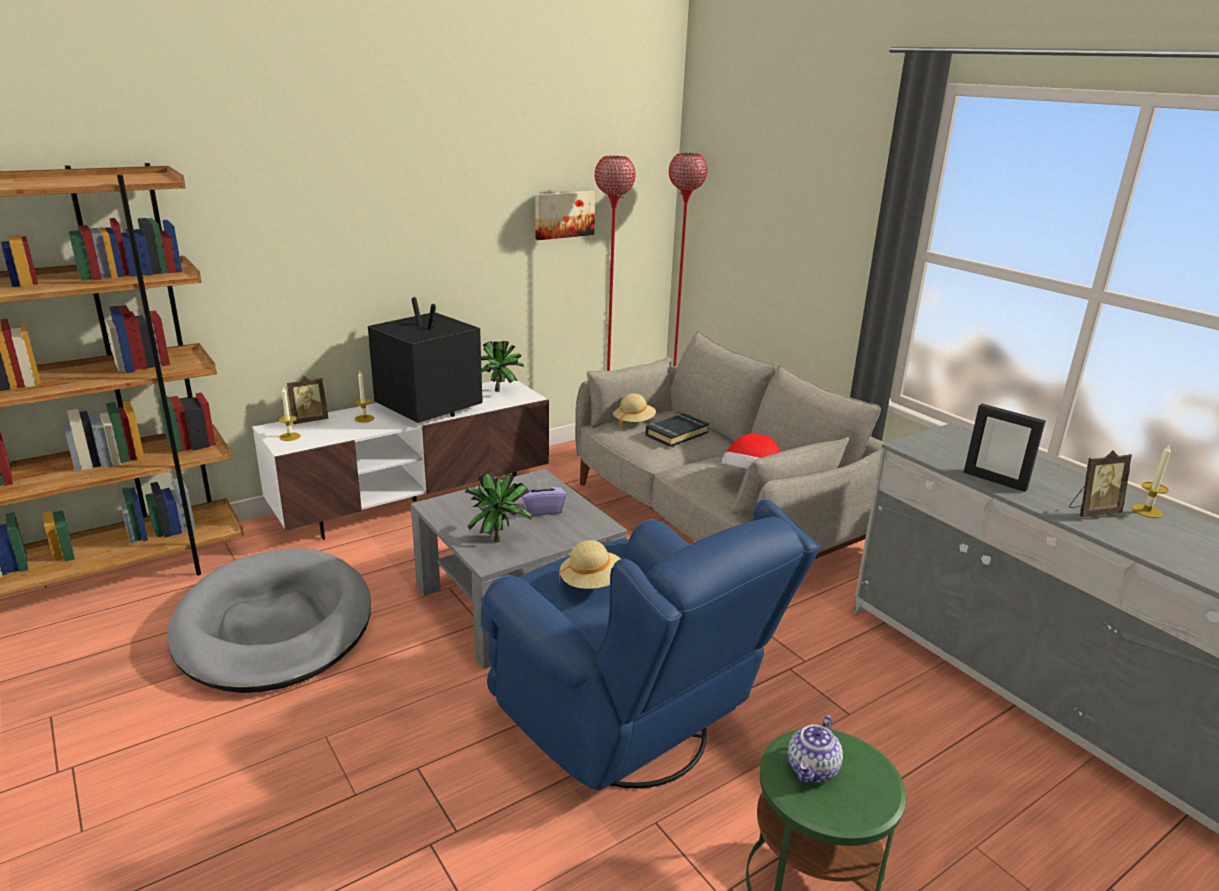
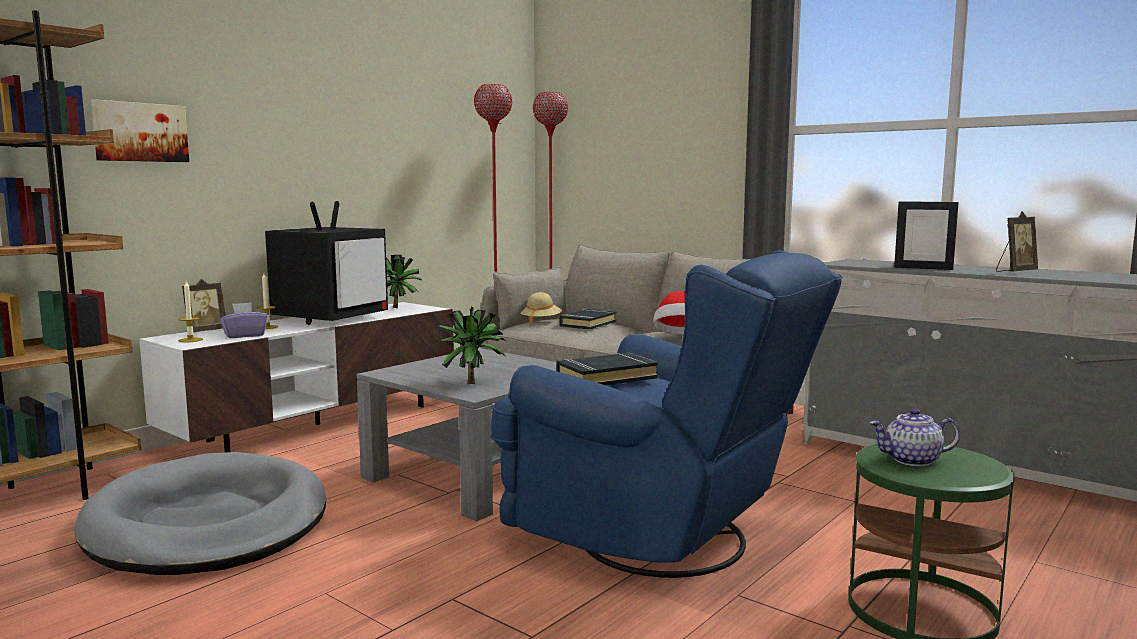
camera: 15 degrees left, 15 degrees down
television [368,297,483,423] -> television turned 90 degrees clockwise [265,201,388,325]
purple tissue box [522,478,567,516] -> purple tissue box moved to [220,302,268,338]
picture [535,191,595,240] -> picture moved to [91,99,189,162]
beige hat [559,540,621,589] -> black book [557,353,659,385]
teapot [788,715,843,783] -> teapot turned 75 degrees clockwise [869,408,960,466]
candle [1132,444,1171,518] -> none

